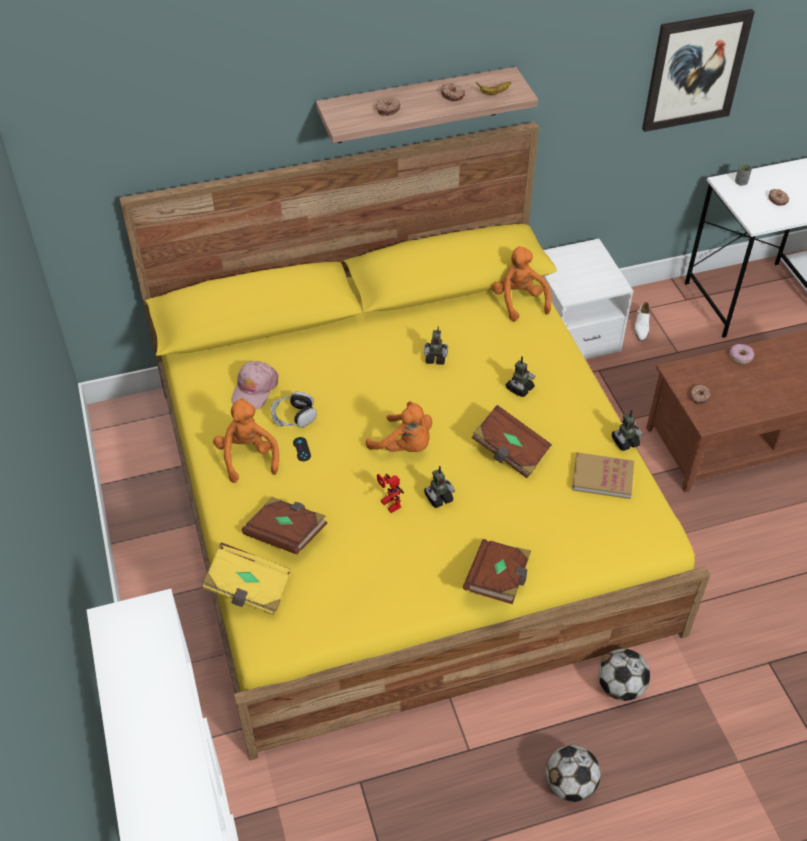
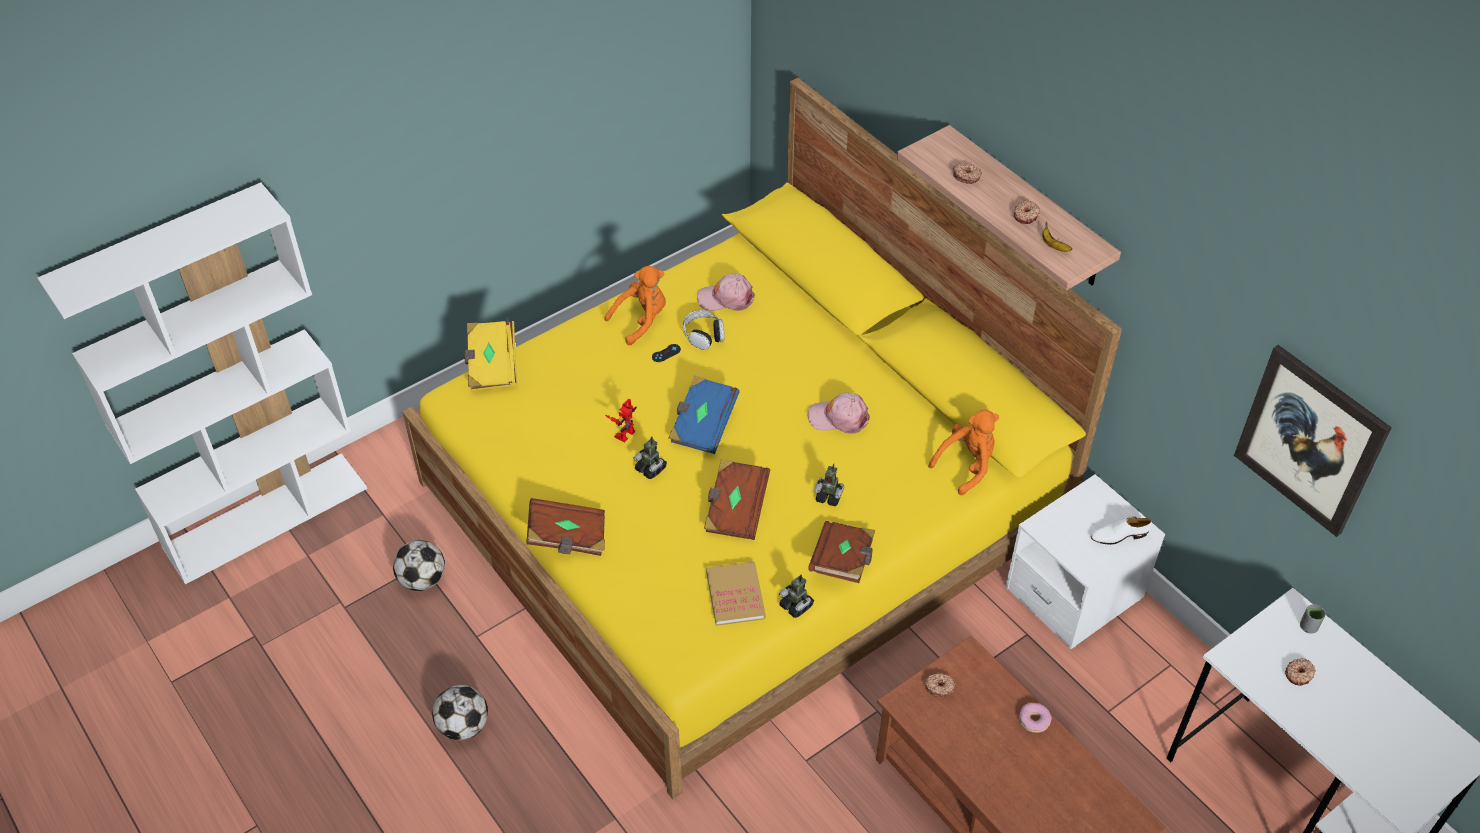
camera: 70 degrees right, 0 degrees up
brown book [242,497,328,555] -> brown book moved to [808,521,875,583]
orange plush toy [366,401,432,452] -> blue book [669,376,740,454]
toy robot [424,326,448,365] -> pink cap [808,392,870,434]
football [598,648,650,701] -> football moved to [393,540,445,591]
white shoe [634,302,650,341] -> white shoe moved to [1091,516,1152,545]

